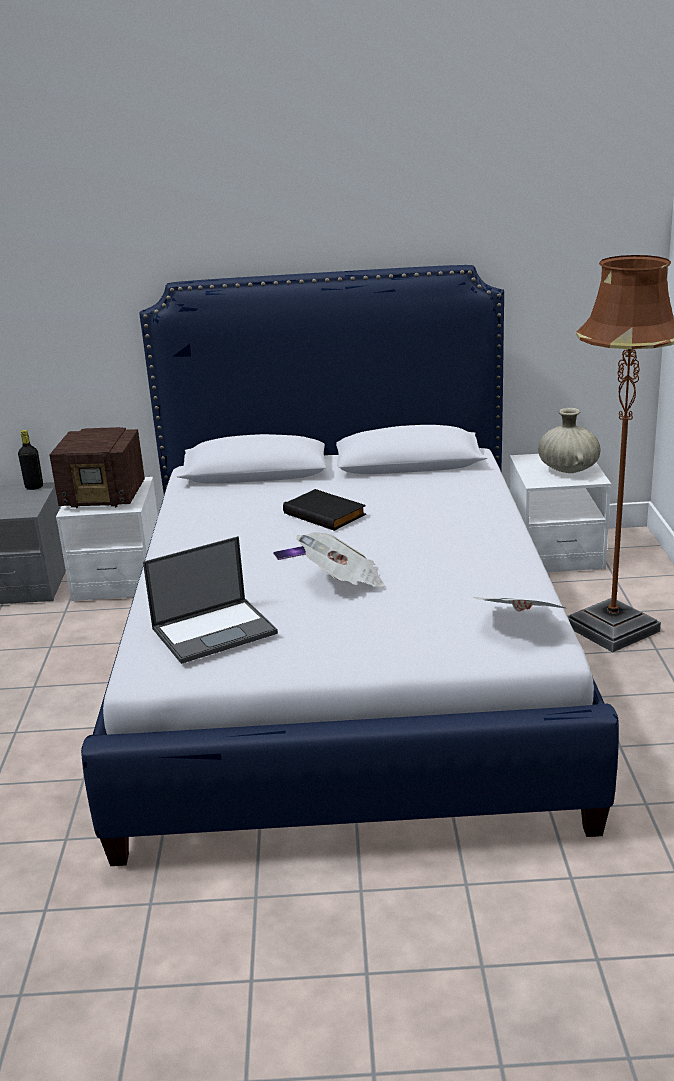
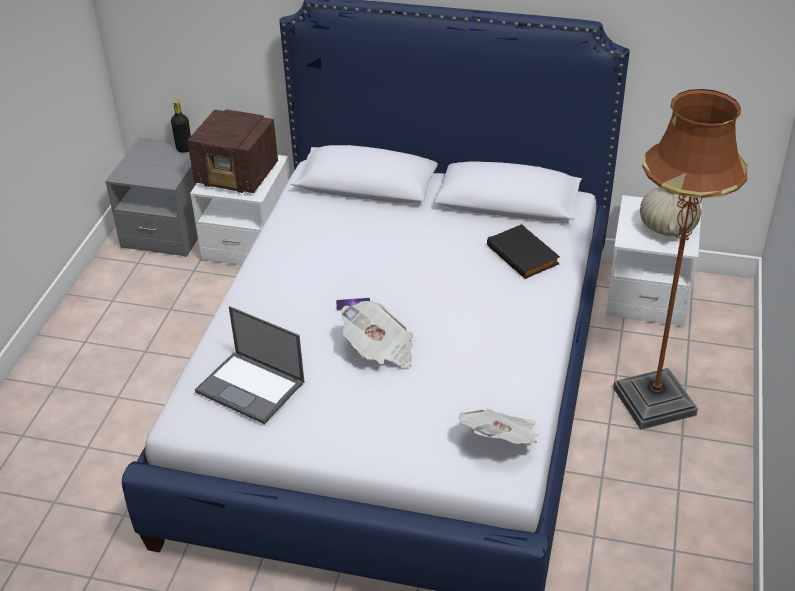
camera: 15 degrees right, 15 degrees up
laptop [143,536,278,664] -> laptop turned 45 degrees clockwise [195,306,304,424]
black book [283,489,366,531] -> black book moved to [487,224,560,279]

